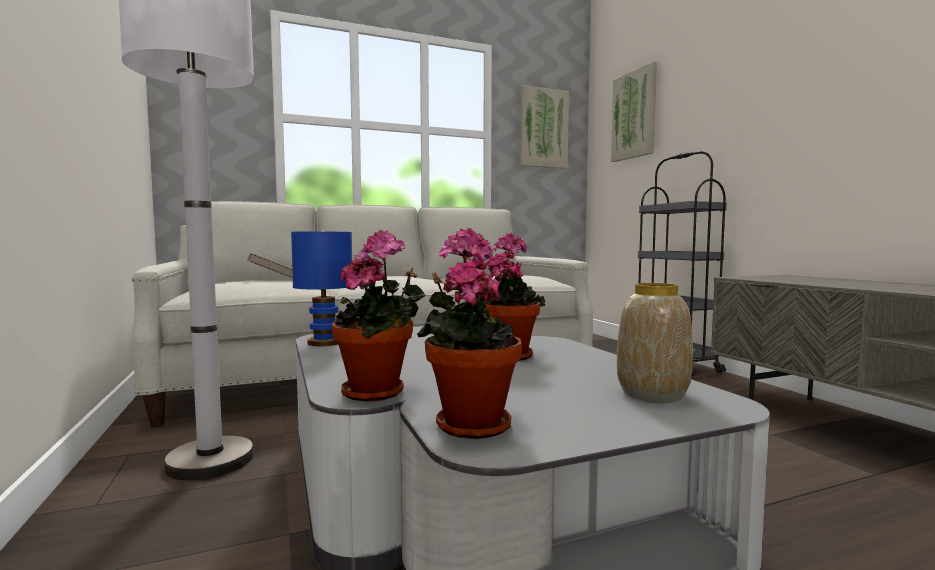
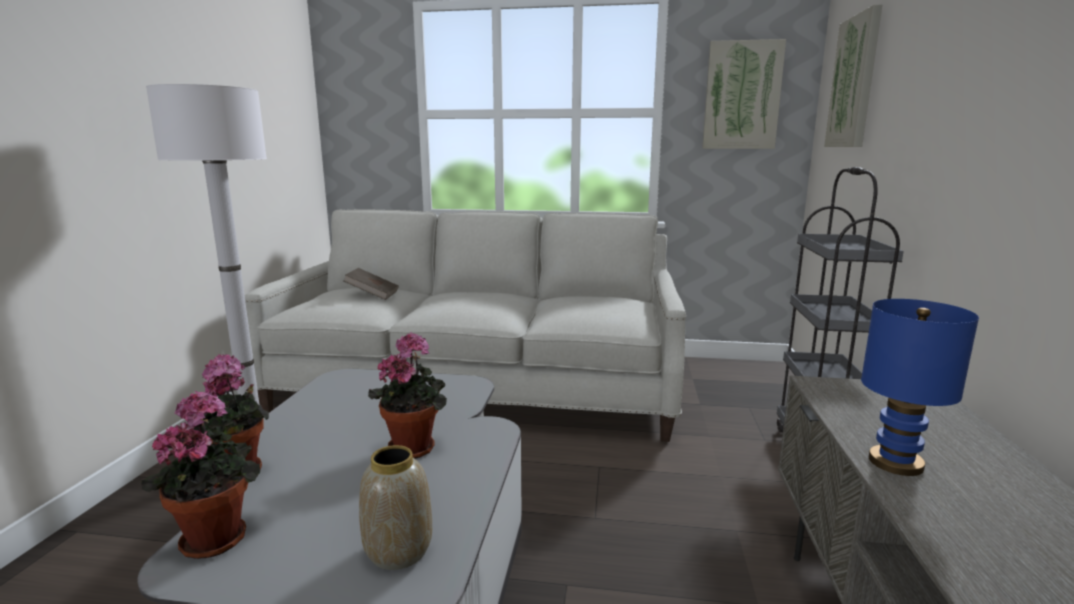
camera: 30 degrees right, 10 degrees up
blue table lamp [291,231,352,346] -> blue table lamp moved to [861,299,979,476]

